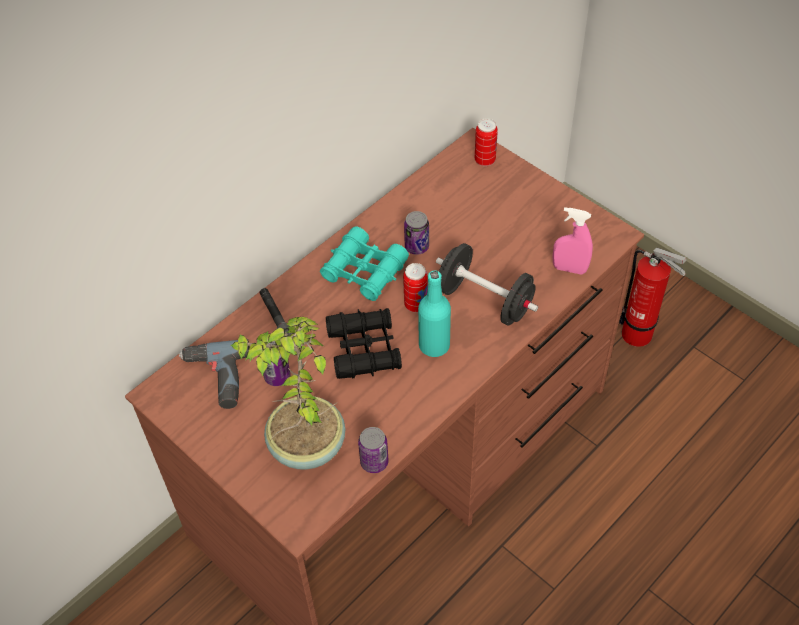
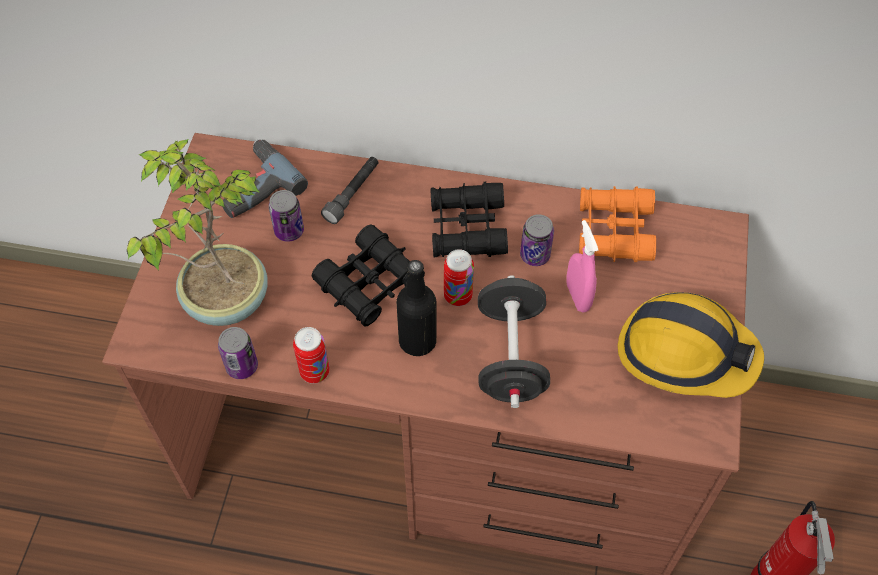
camera: 55 degrees right, 5 degrees up
turquoise binoculars [320,226,409,301] -> black binoculars [431,182,508,257]
turquoise bottle [418,271,451,357] -> black bottle [396,260,437,356]
can [475,118,498,166] -> can moved to [293,327,330,384]
pink spray bottle [553,207,593,275] -> pink spray bottle moved to [566,220,598,312]
none -> orange binoculars [579,186,656,262]
none -> hard hat [618,292,764,398]

